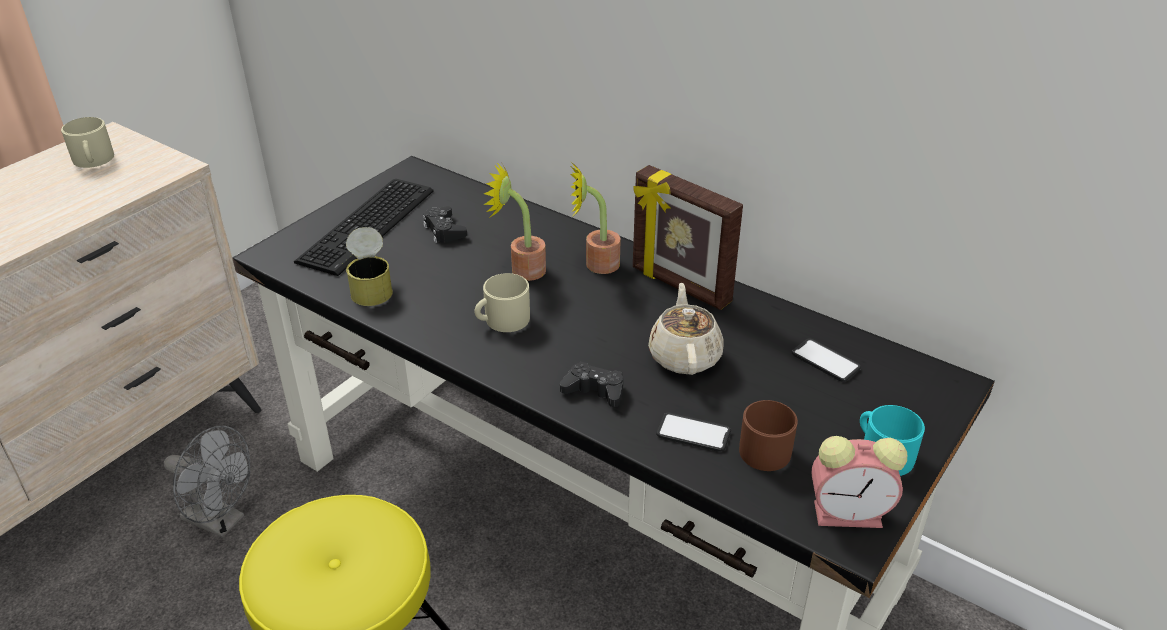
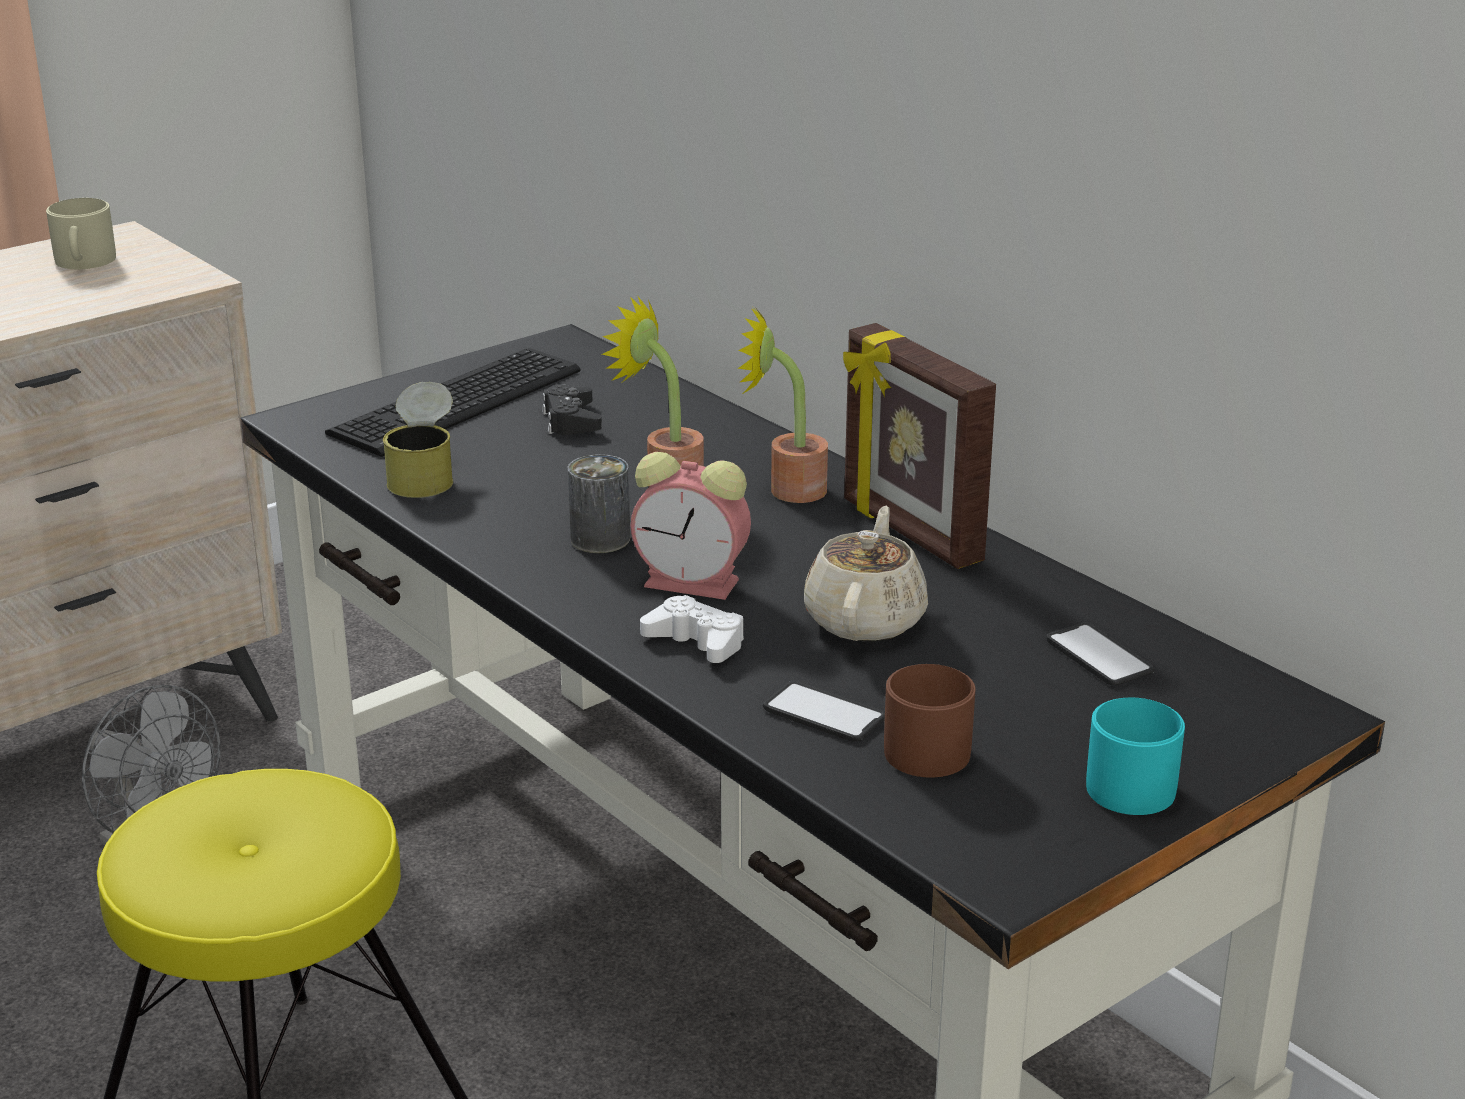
camera: 15 degrees right, 10 degrees down
beige mug [475,273,530,332] -> can [567,454,630,553]
black game controller [560,362,623,407] -> white game controller [640,595,744,663]
alarm clock [812,436,907,528] -> alarm clock moved to [630,452,751,600]

